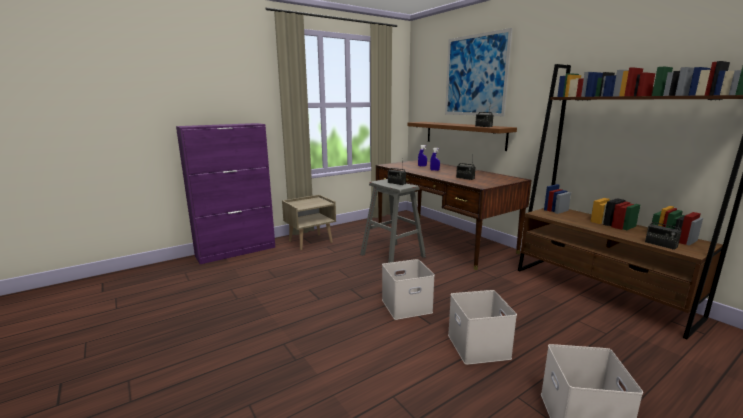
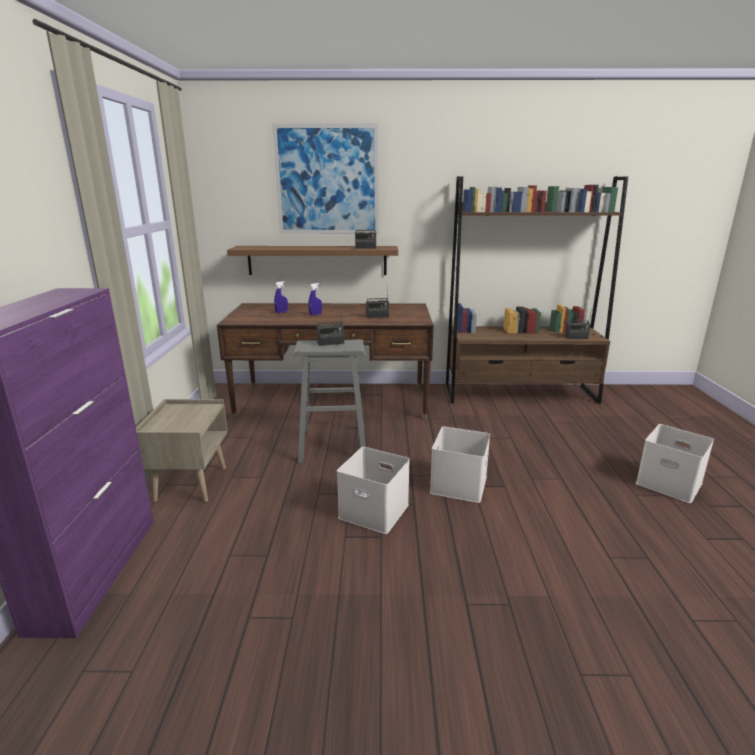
camera: 55 degrees left, 5 degrees up
white storage box [448,290,517,365] -> white storage box moved to [337,447,410,534]

